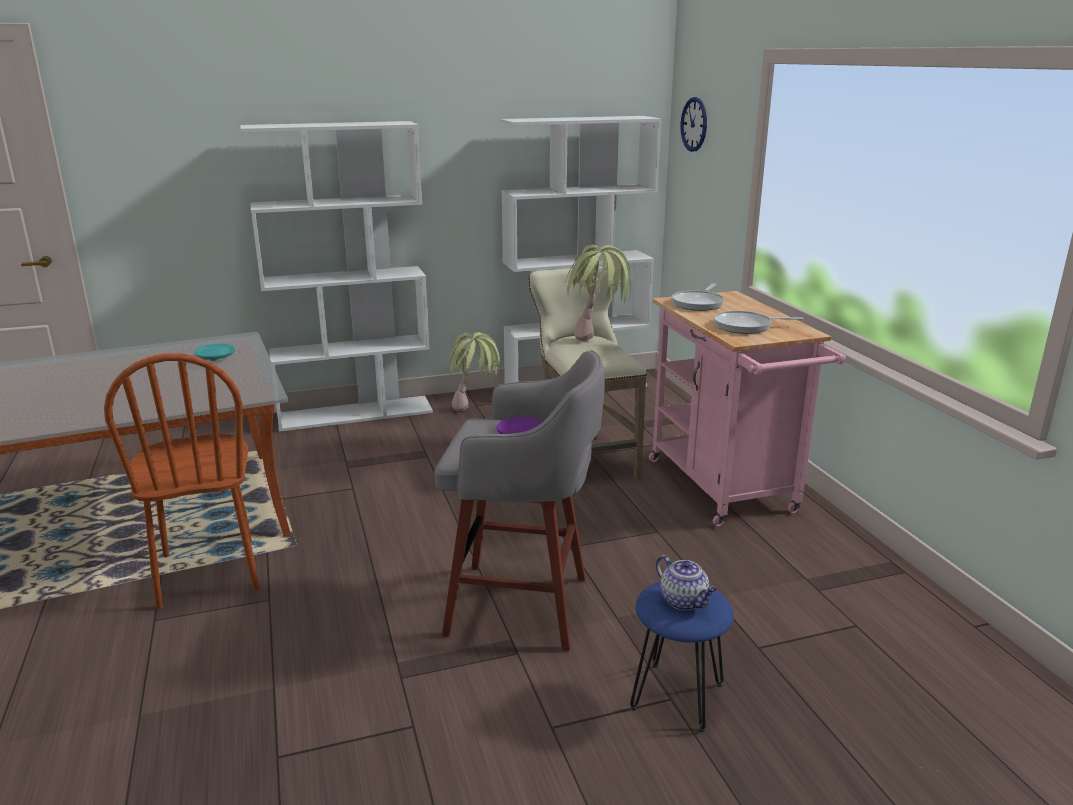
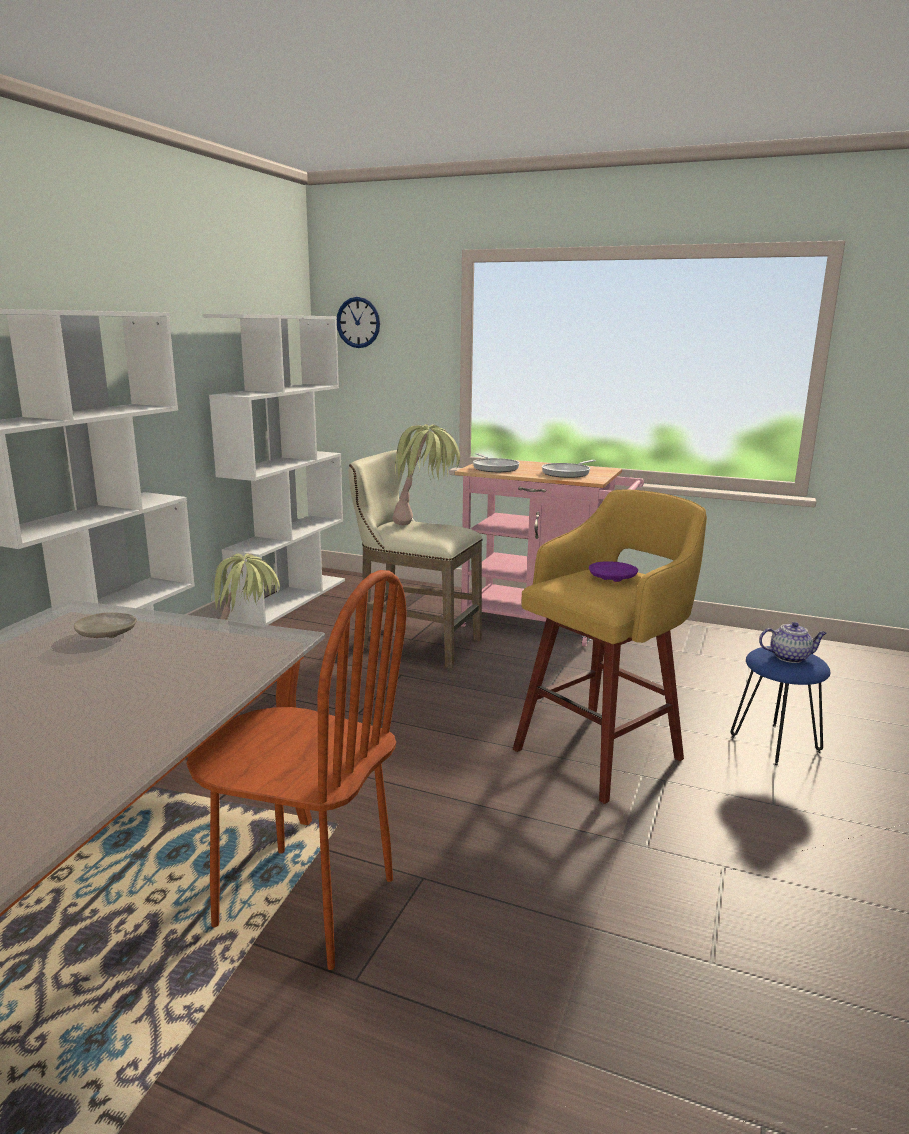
camera: 50 degrees left, 5 degrees down
turquoise plate [194,344,235,361] -> beige plate [74,612,137,638]
grey stool [434,350,605,651] -> yellow stool [513,490,707,804]

